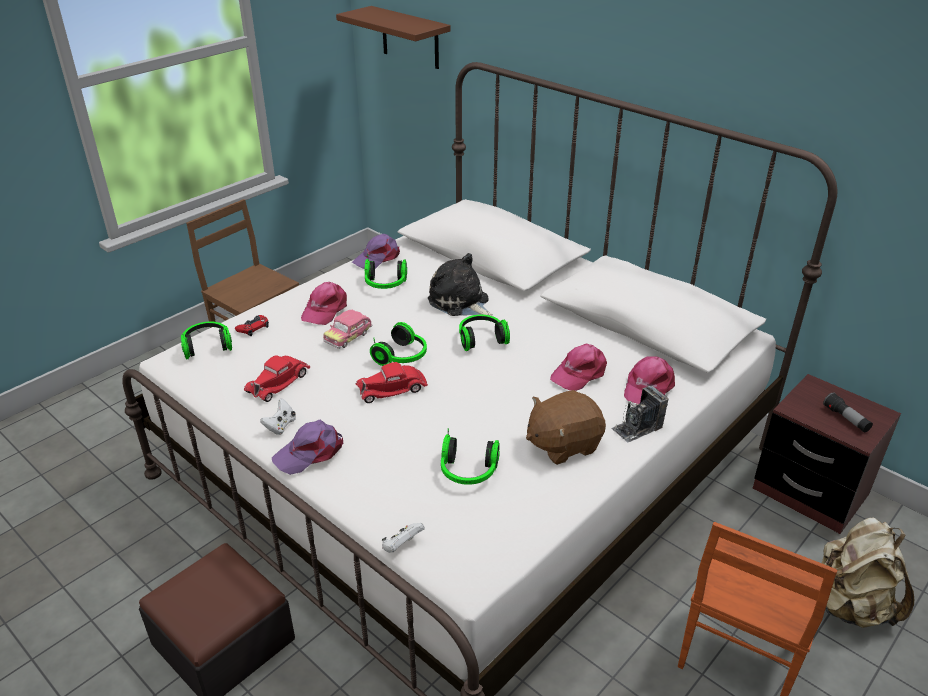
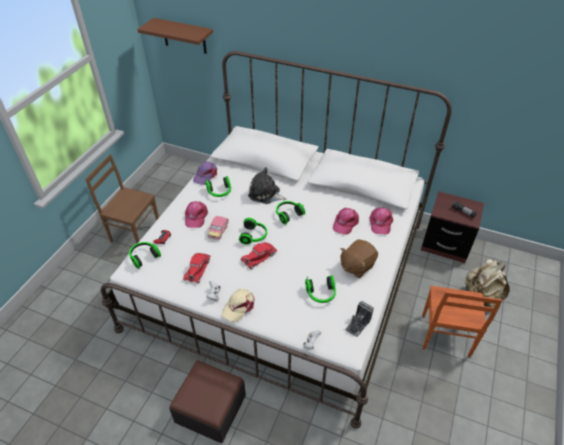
camera: 20 degrees left, 10 degrees up
purple cap [272,419,343,475] -> beige cap [222,289,255,322]
camera [611,386,669,442] -> camera moved to [345,301,374,337]

